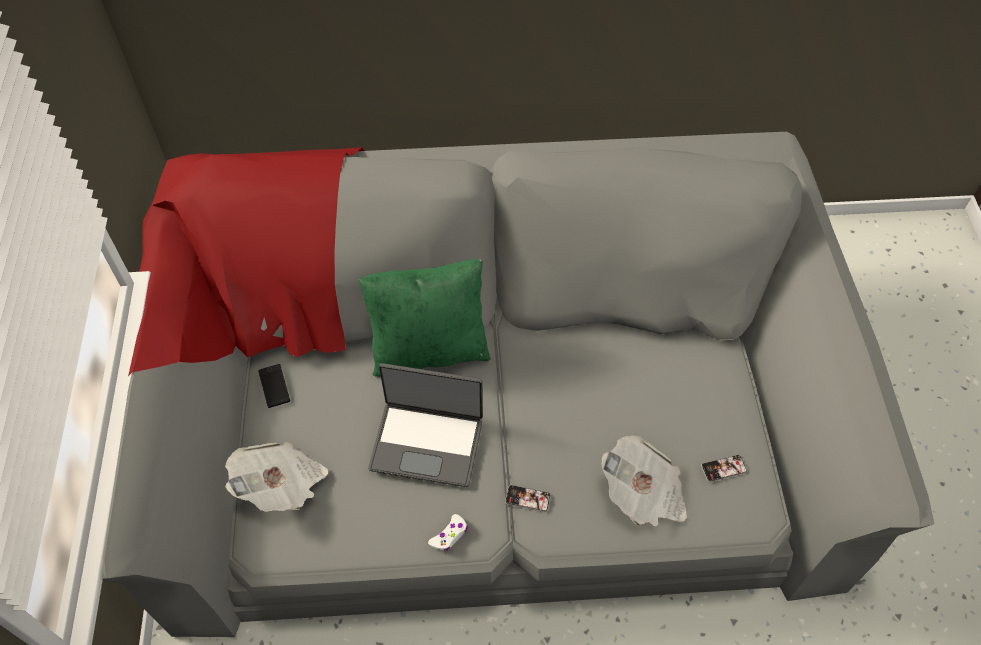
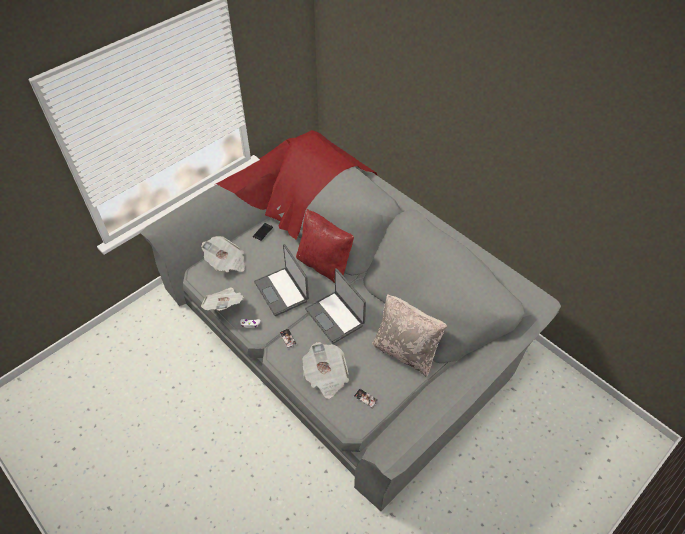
camera: 50 degrees right, 5 degrees down
green pillow [358,259,491,377] -> red pillow [296,209,354,283]
none -> newspaper [201,288,244,311]
none -> laptop [305,268,366,344]
none -> beige pillow [372,294,447,377]

